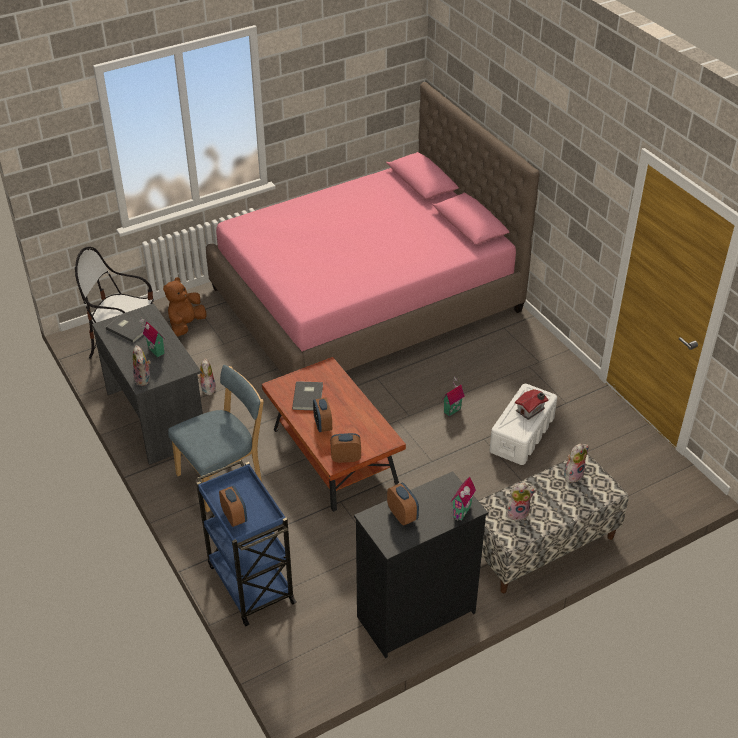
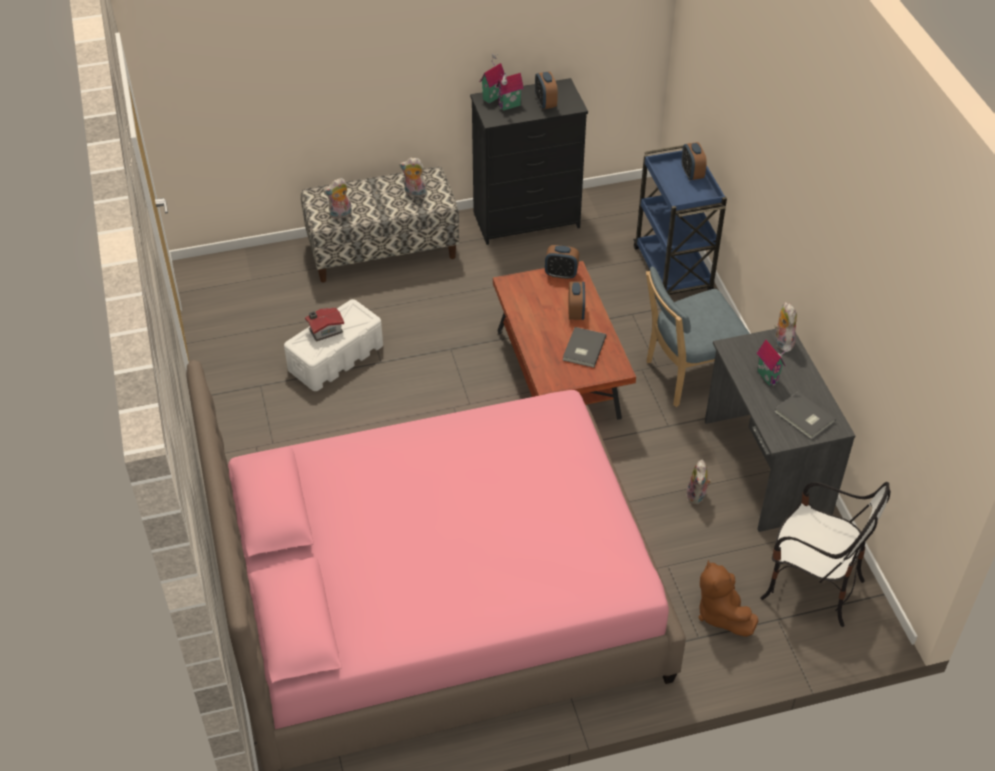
camera: 165 degrees left, 5 degrees up
brown plush toy [163,277,206,337] -> brown plush toy turned 120 degrees clockwise [698,560,758,637]
toy house [443,376,465,416] -> toy house moved to [496,73,524,111]

